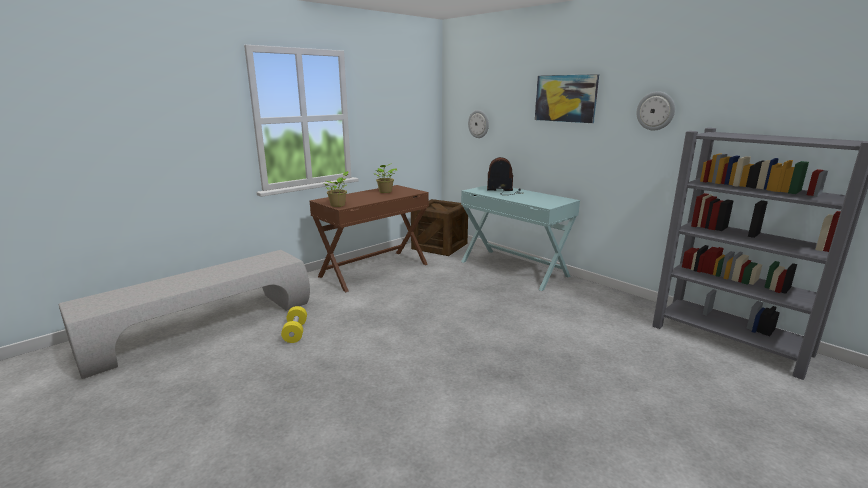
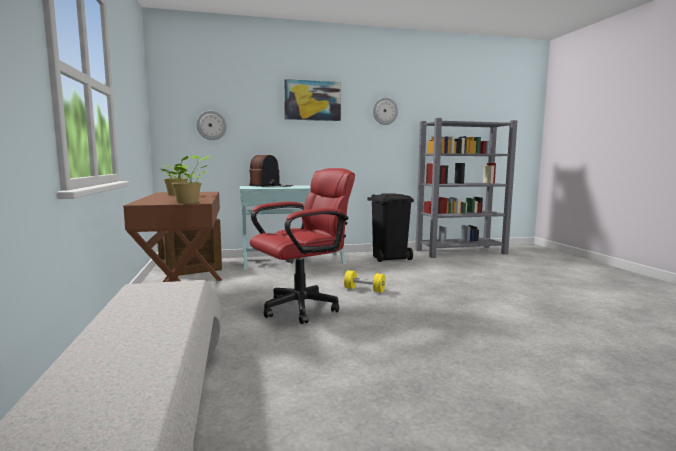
camera: 60 degrees left, 10 degrees down
yellow dumbbell [281,306,307,343] -> yellow dumbbell moved to [344,270,385,293]
none -> red office chair [250,168,355,324]
none -> black trash can [367,193,414,262]

